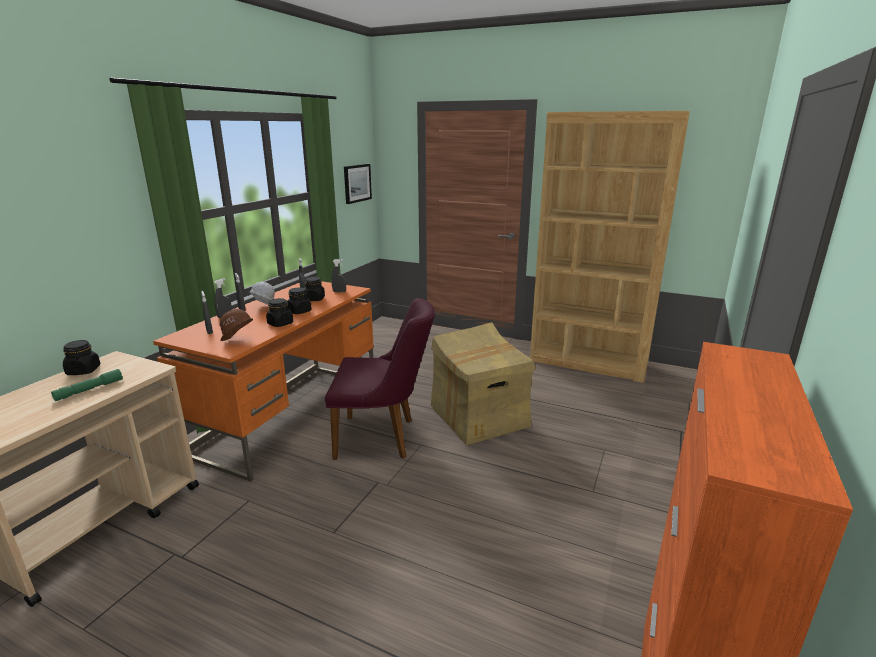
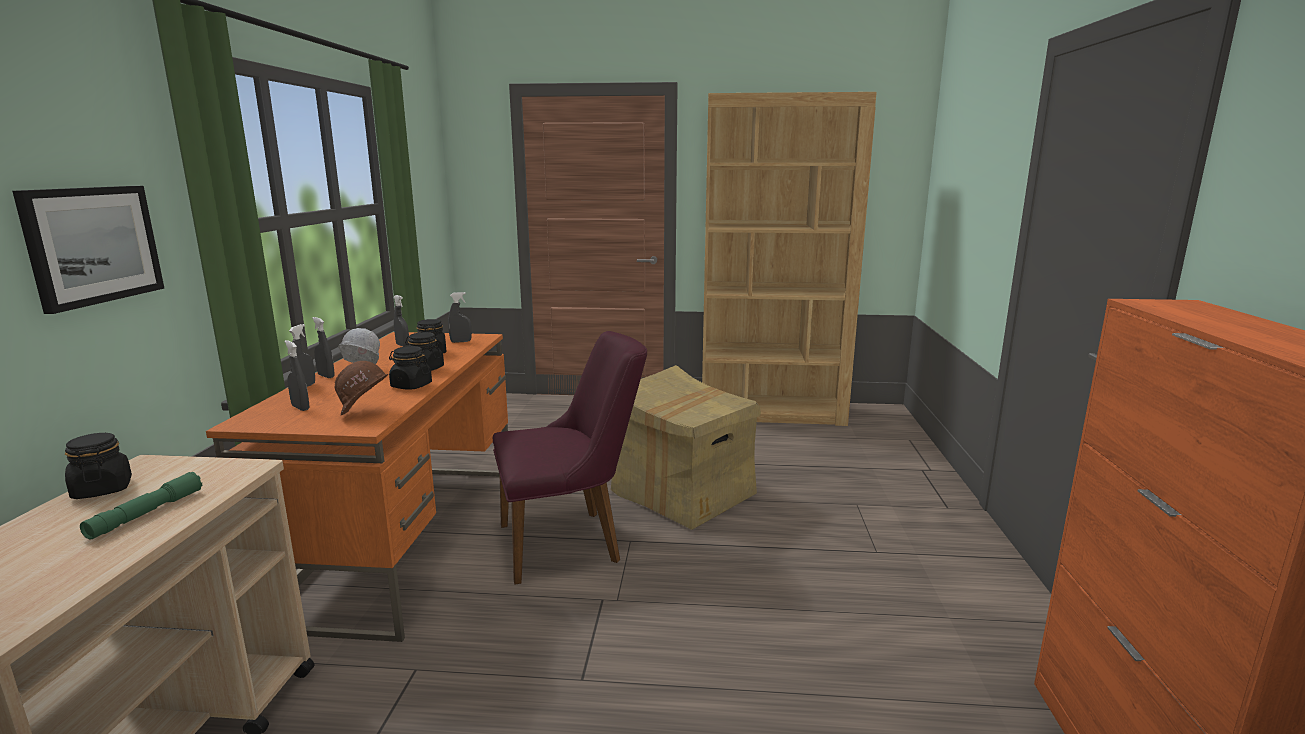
camera: 20 degrees left, 5 degrees down
picture [344,164,372,204] -> picture moved to [12,186,164,314]

